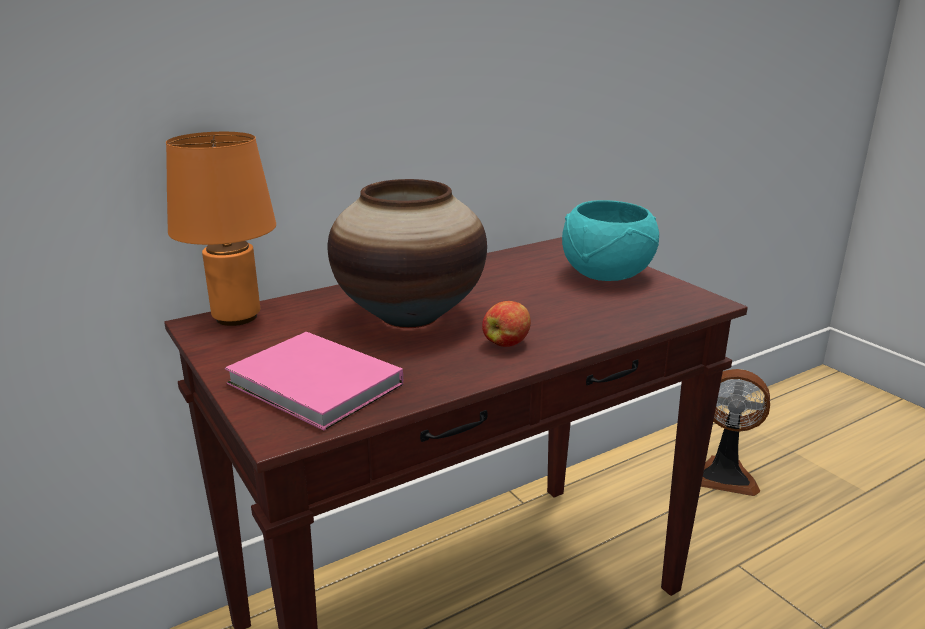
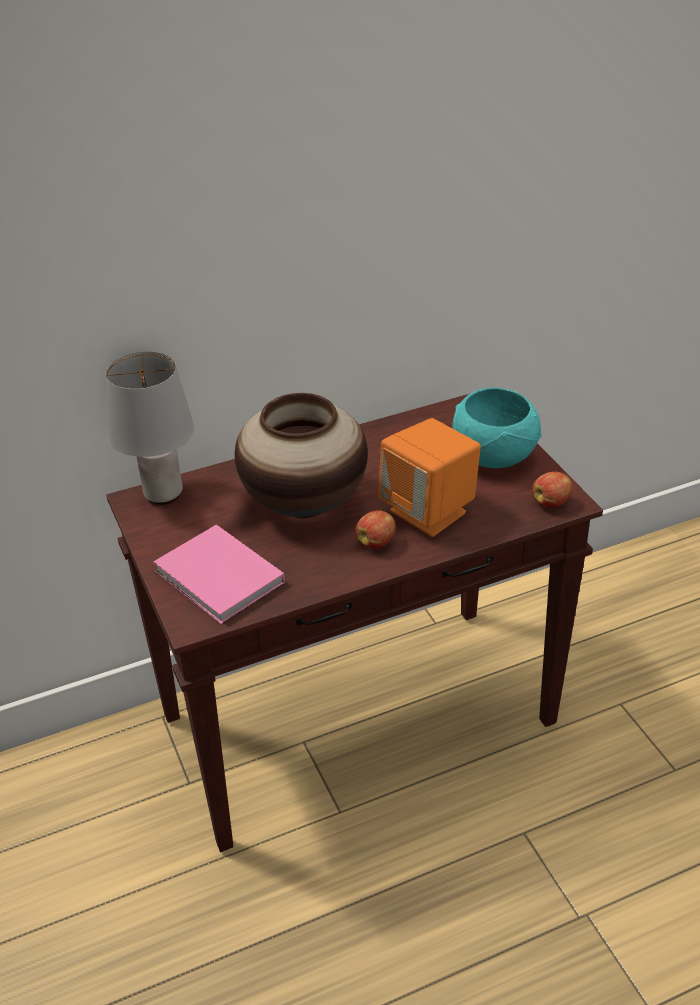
camera: 10 degrees right, 15 degrees up
orange table lamp [166,132,276,326] -> grey table lamp [106,352,194,505]
fan [701,369,770,496] -> none
none -> orange speaker [378,418,481,537]
none -> apple [532,471,572,508]

